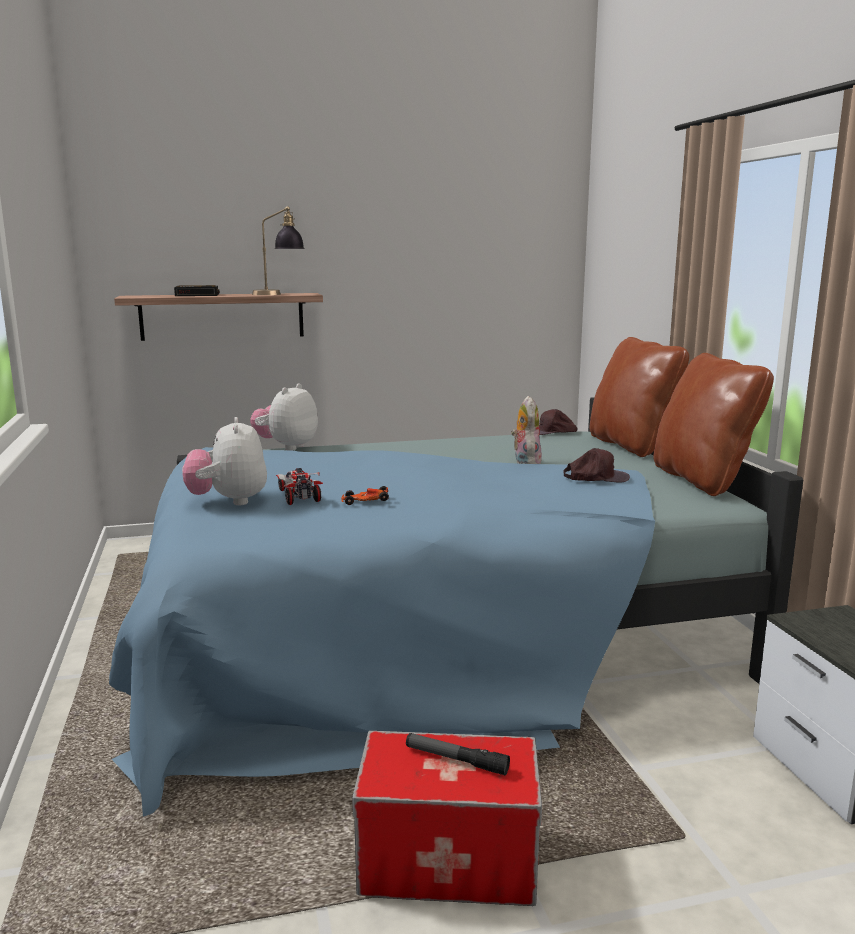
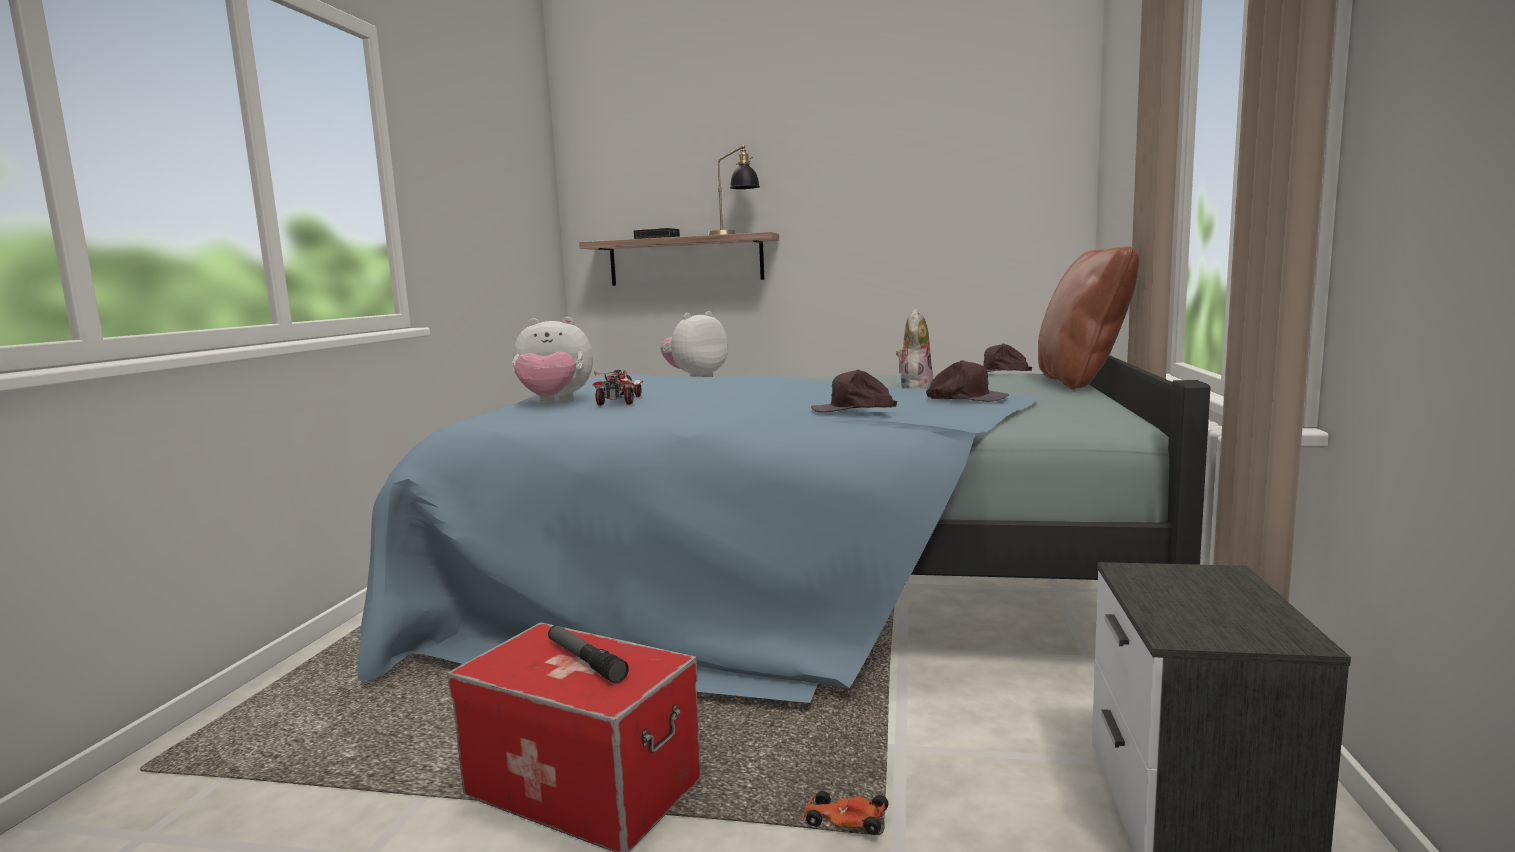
camera: 25 degrees right, 5 degrees down
plush toy [182,417,267,505] -> plush toy turned 105 degrees counterclockwise [512,317,593,402]
toy car [341,486,389,505] -> toy car moved to [801,791,888,835]
brown pillow [653,353,774,496] -> none
none -> brown cap [811,369,897,412]

